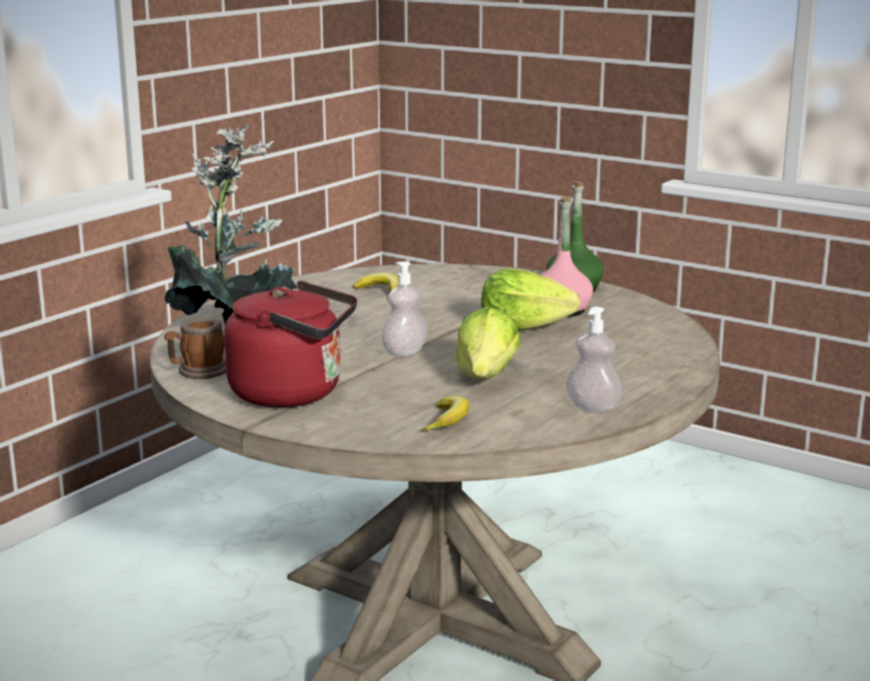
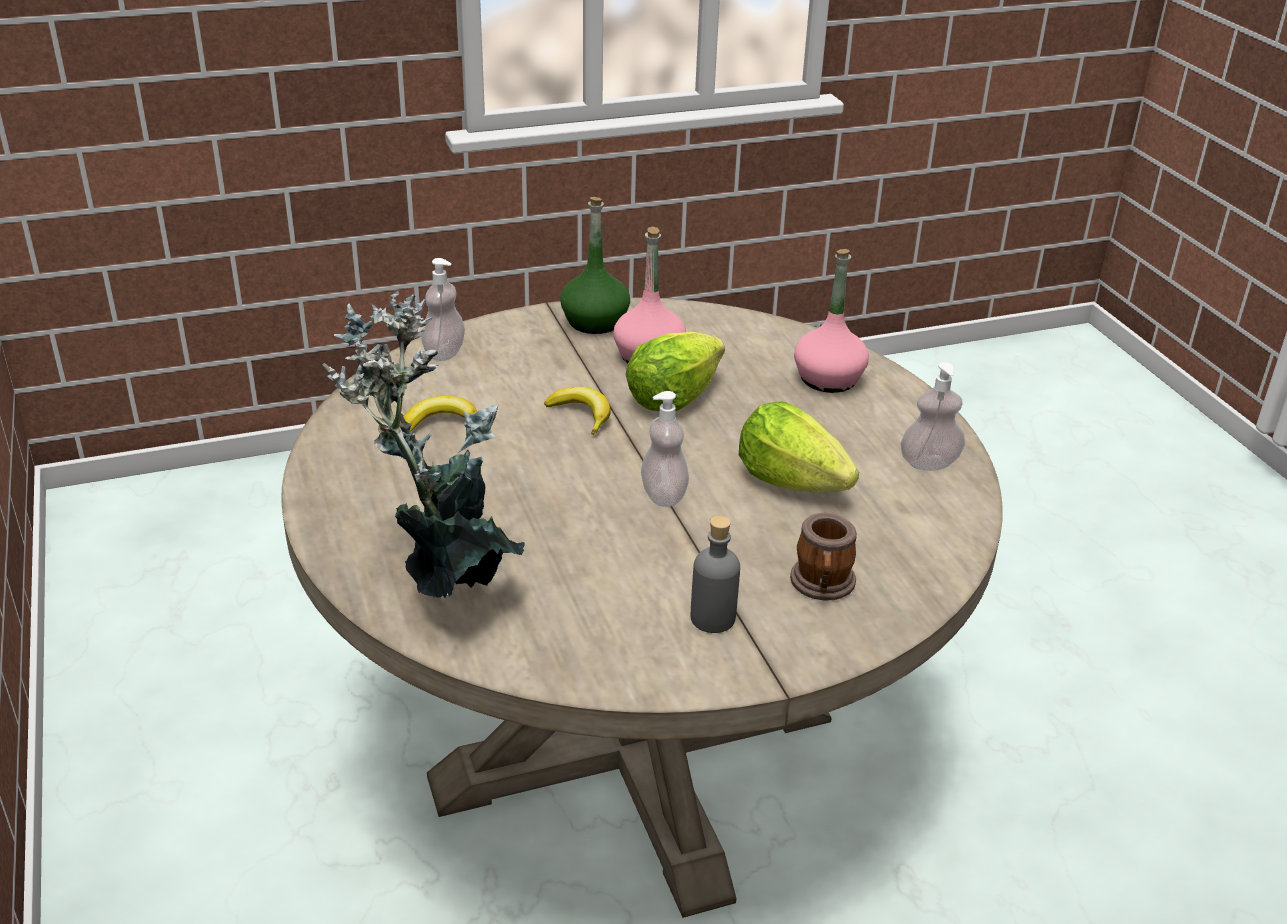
camera: 55 degrees left, 15 degrees up
mug [165,318,226,379] -> mug moved to [790,513,857,601]
red kettle [224,280,357,408] -> grey bottle [691,516,740,633]
banana [421,396,469,431] -> banana moved to [544,387,611,435]
none -> soap dispenser [421,258,465,361]
none -> pink bottle [794,249,869,393]

